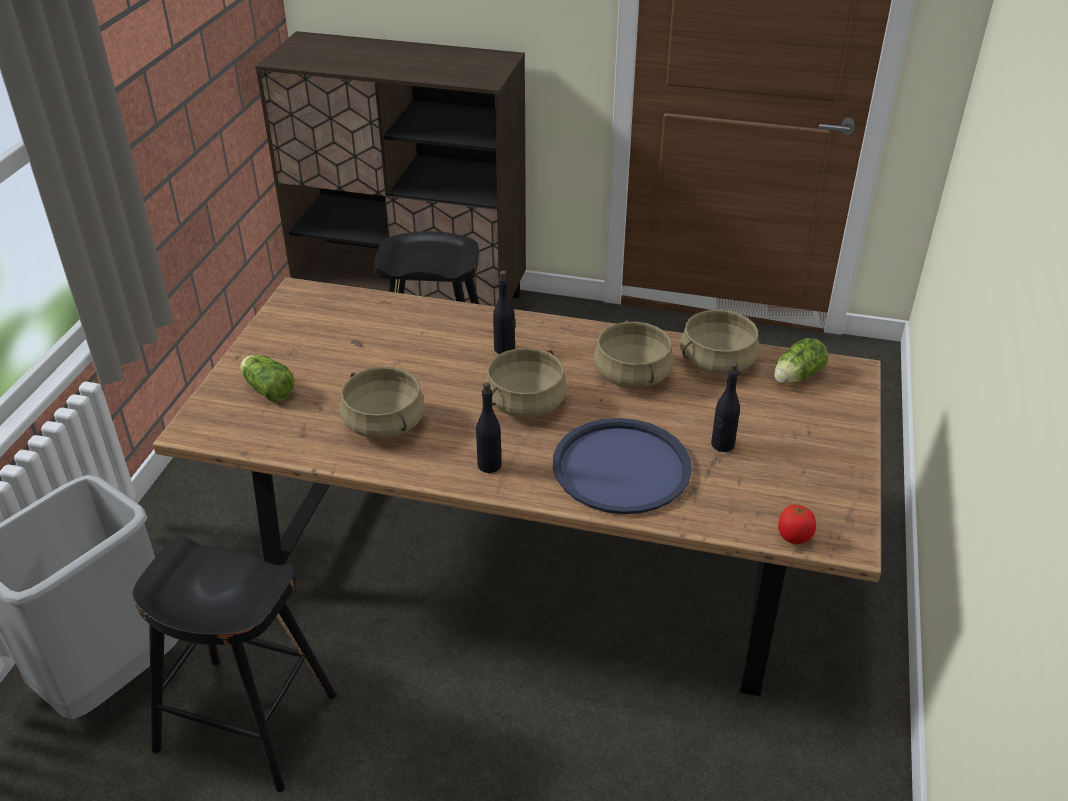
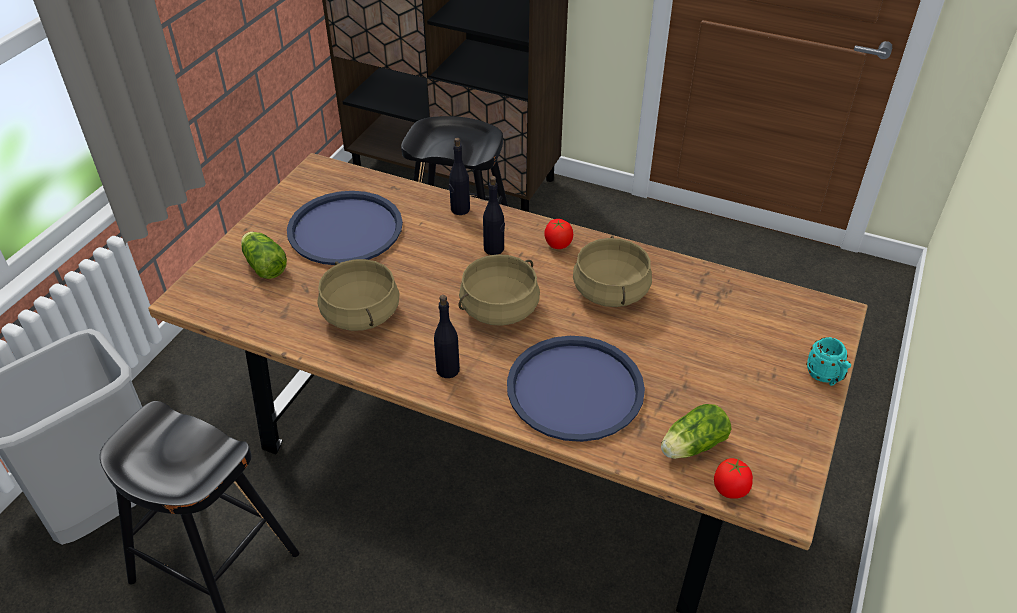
camera: 10 degrees right, 5 degrees up
beige cooking pot [680,310,759,375] -> none
black bottle [711,362,740,452] -> black bottle moved to [449,138,470,215]
lettuce [774,338,828,384] -> lettuce moved to [661,404,731,459]
none -> blue tray [287,191,403,265]
none -> tomato [544,219,573,249]
none -> turquoise mug [806,337,851,386]

